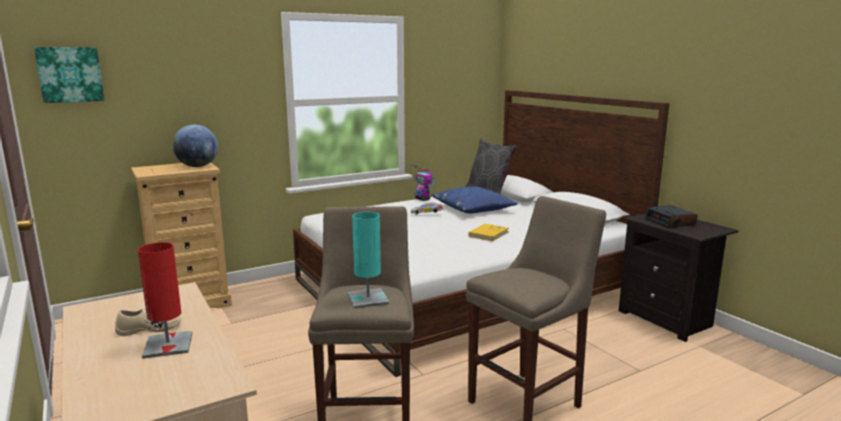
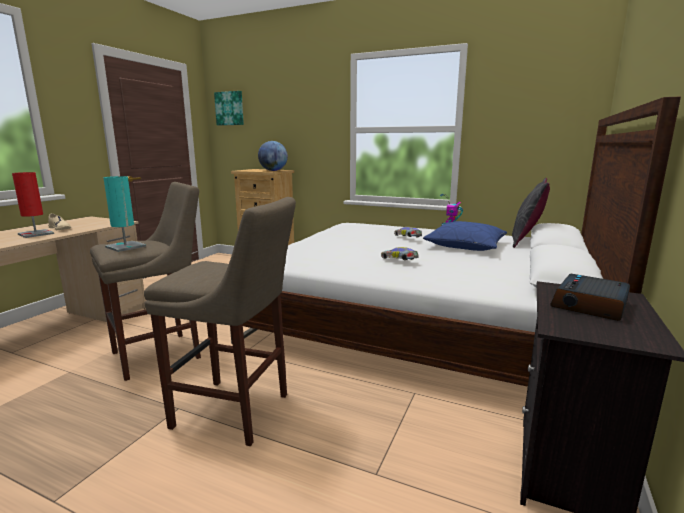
camera: 55 degrees right, 0 degrees up
yellow book [468,224,509,241] -> toy car [381,247,419,260]

